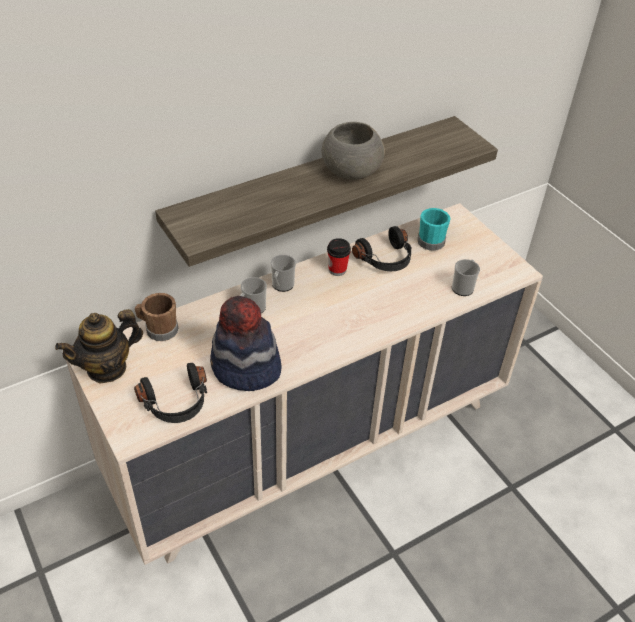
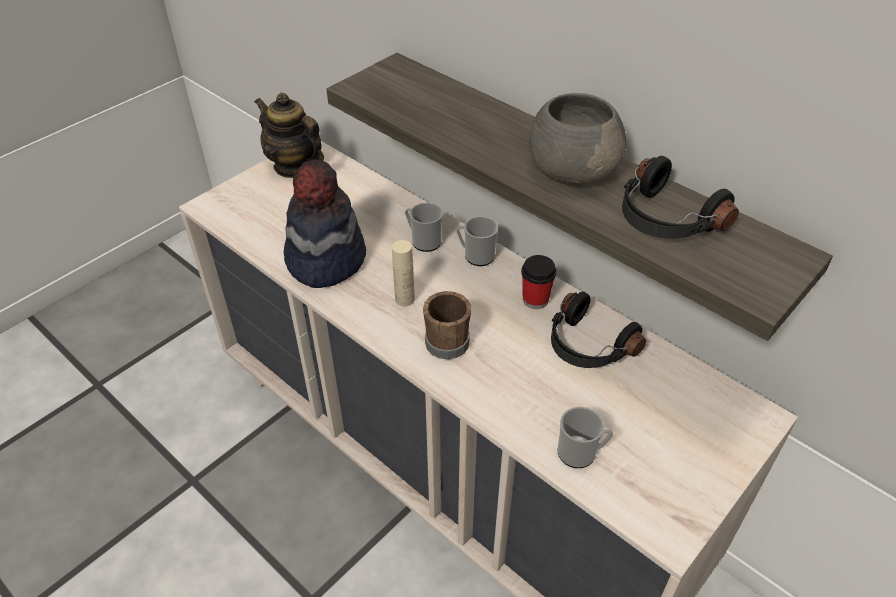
camera: 75 degrees right, 0 degrees up
black headphones [134,363,207,423] -> black headphones moved to [622,156,739,239]
brown mug [135,293,178,341] -> brown mug moved to [423,291,472,360]
turquoise mug [417,208,451,251] -> none
none -> beige bottle [392,240,415,306]

